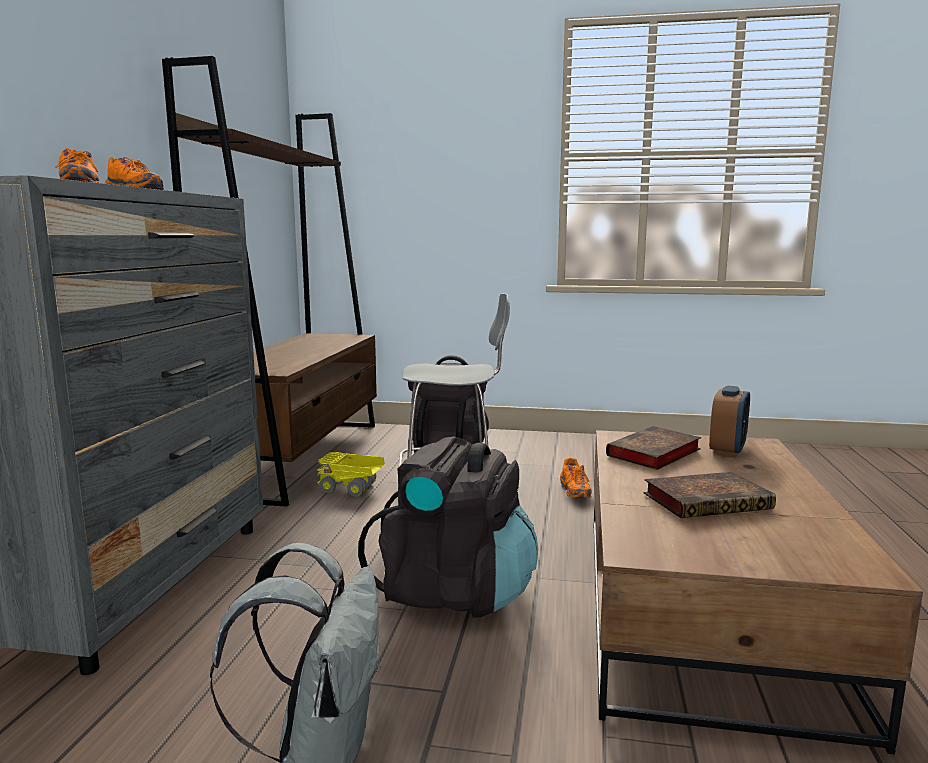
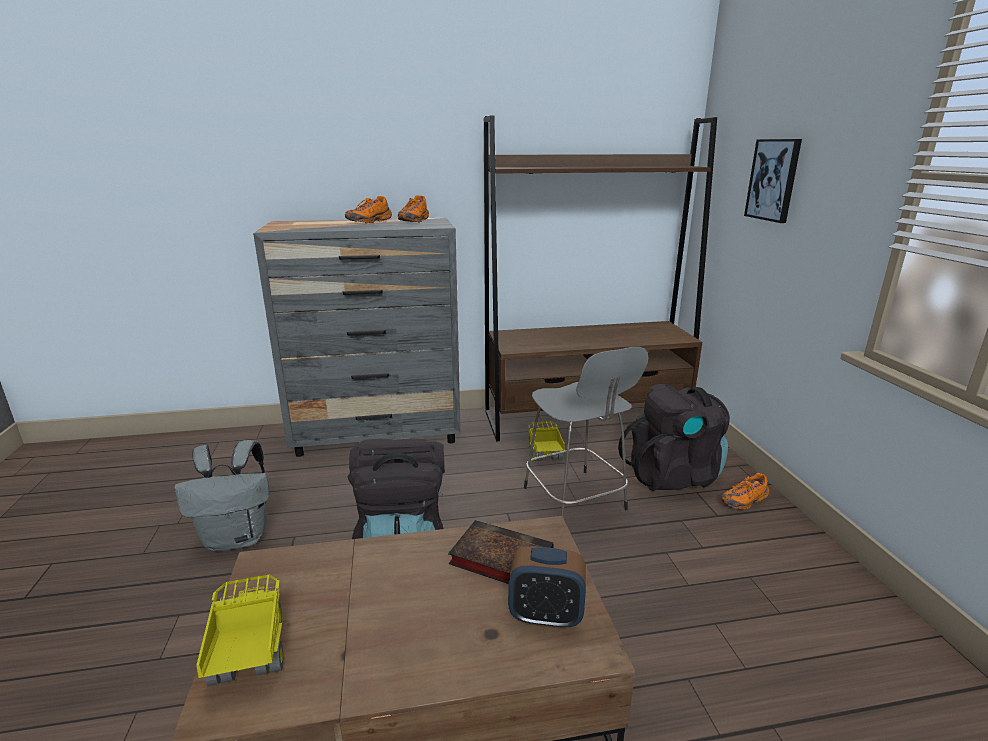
camera: 70 degrees right, 10 degrees up
orange shoe [560,458,592,498] -> orange shoe moved to [721,473,769,510]
book [644,472,776,518] -> none
none -> toy truck [196,575,284,686]
none -> picture [744,139,802,223]

